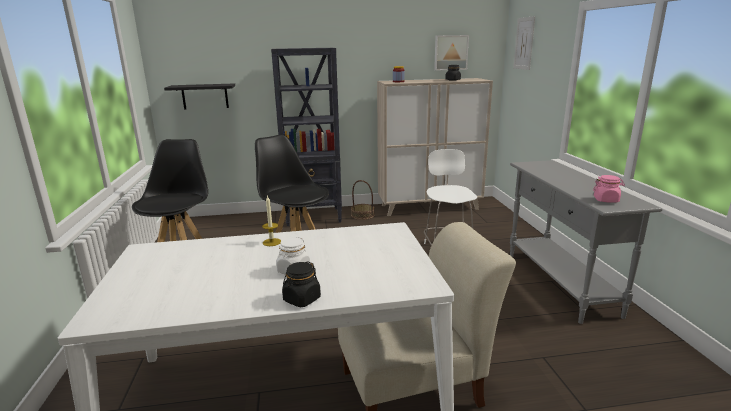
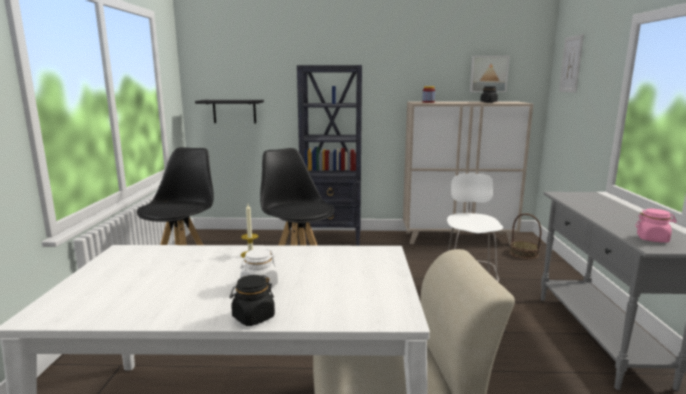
camera: 10 degrees right, 5 degrees down
basket [351,180,375,220] -> basket moved to [510,214,542,259]

